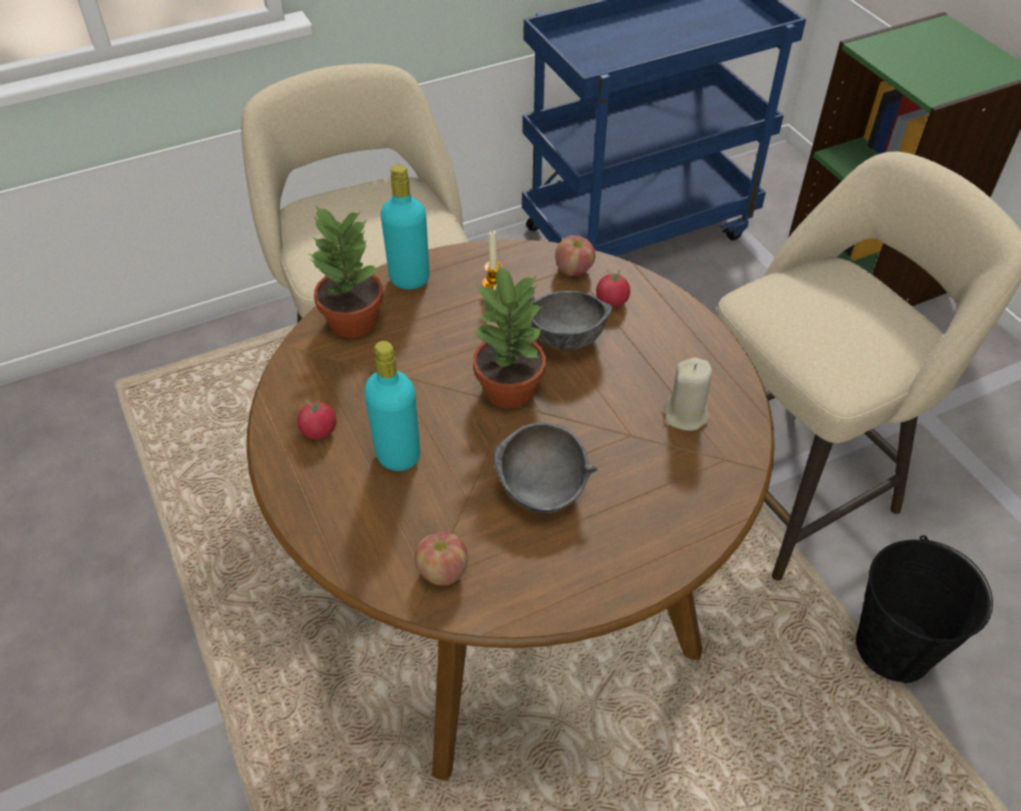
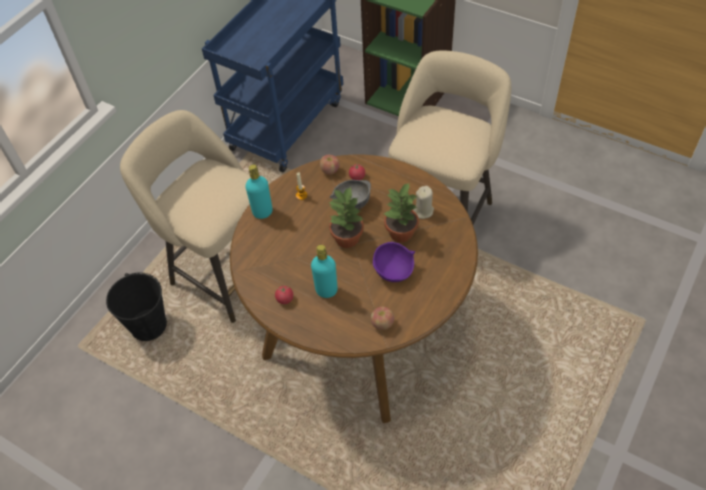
camera: 30 degrees left, 5 degrees up
potted plant [308,206,383,338] -> potted plant moved to [383,182,419,242]
grey bowl [494,422,597,513] -> purple bowl [373,242,415,282]
black bucket [856,535,993,683] -> black bucket moved to [106,272,167,341]

